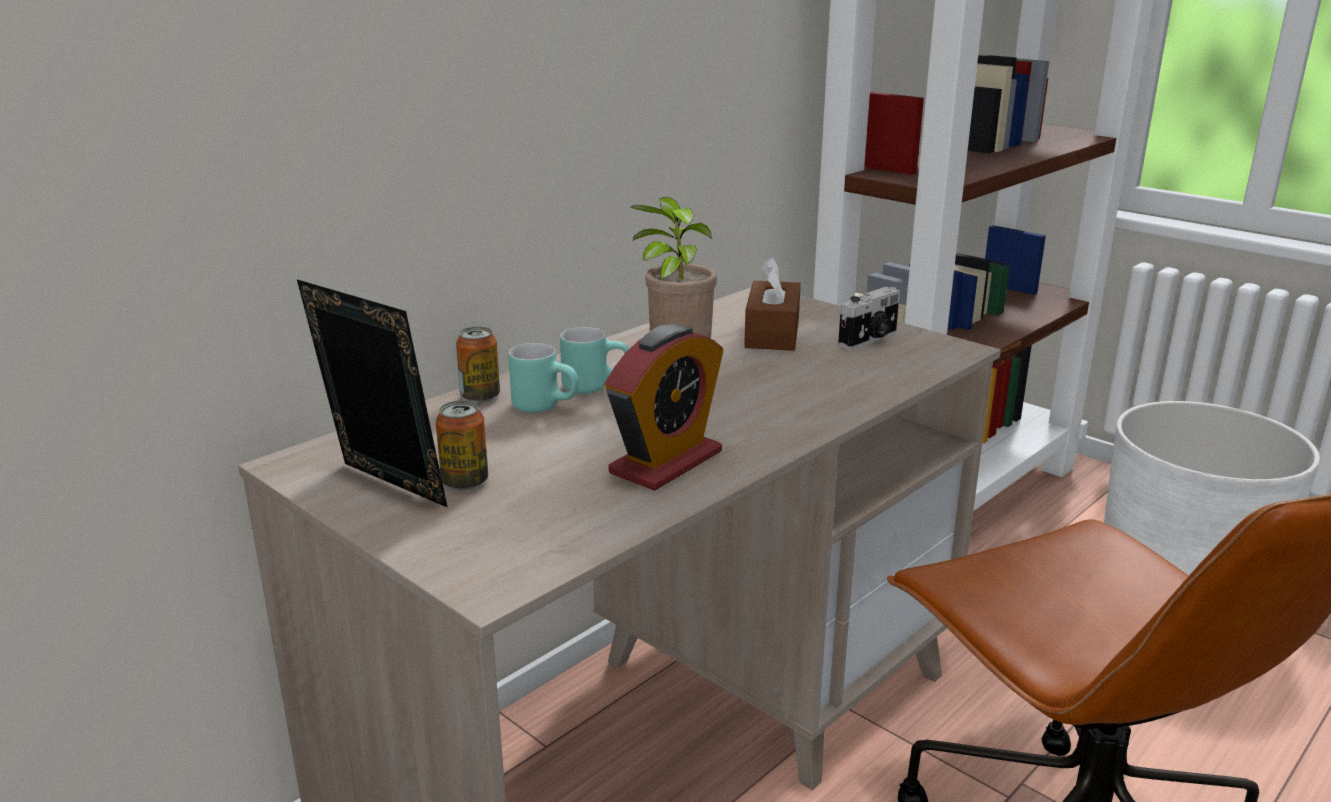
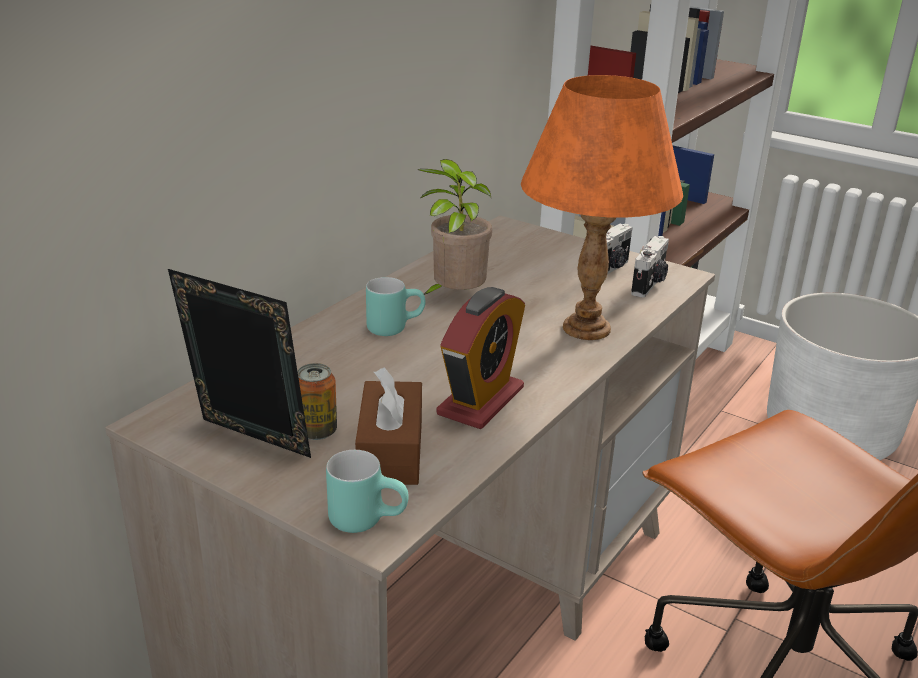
camera: 10 degrees left, 5 degrees up
can [456,327,500,402] -> none
turquoise mug [509,343,578,413] -> turquoise mug moved to [326,450,409,533]
brown tissue box [744,257,801,351] -> brown tissue box moved to [355,367,422,485]
none -> orange table lamp [521,75,683,340]
none -> camera [631,236,669,298]

